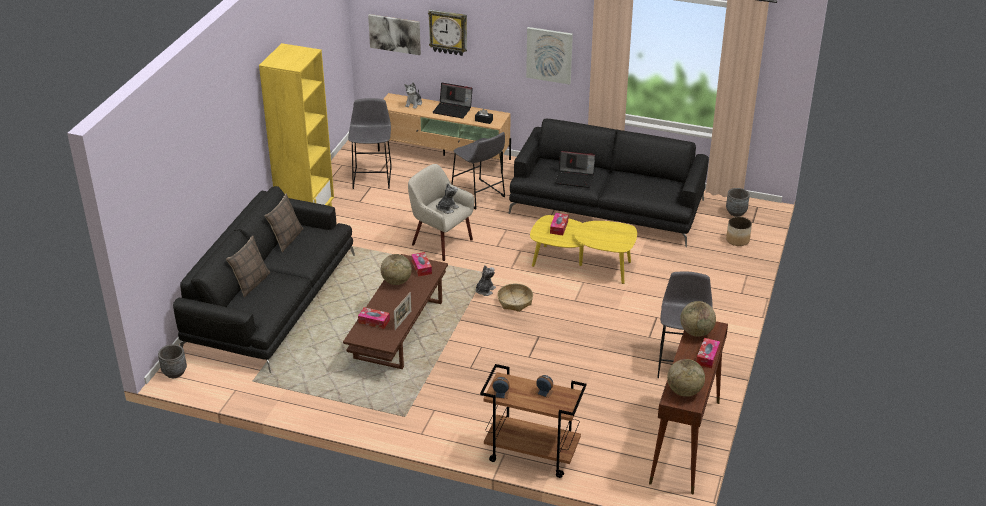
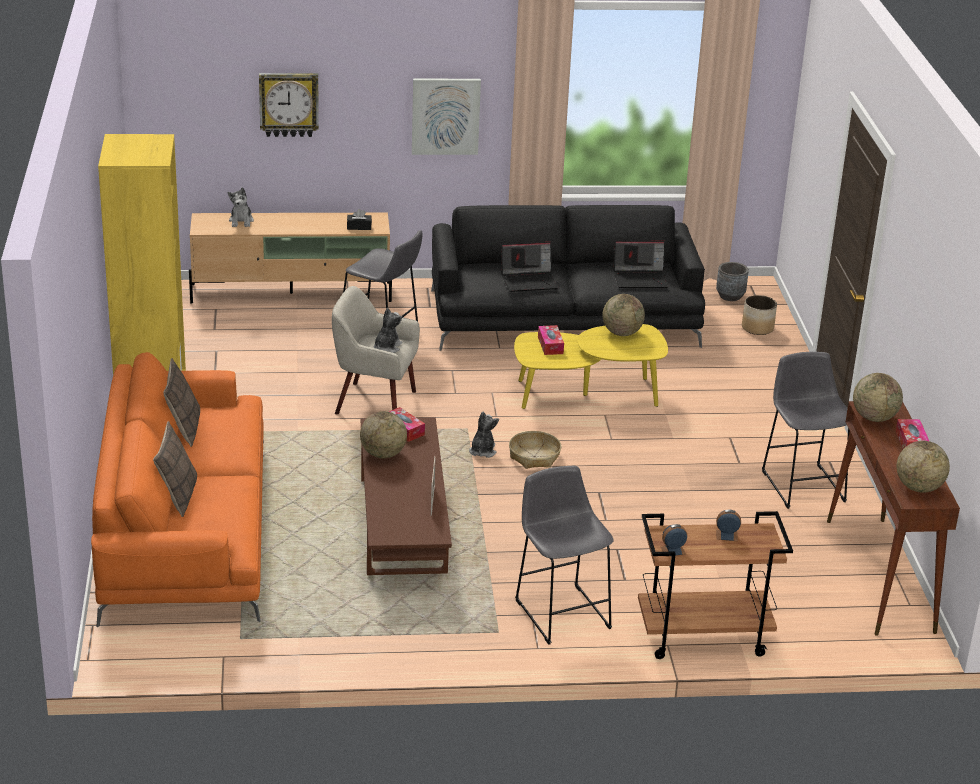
camera: 25 degrees left, 5 degrees down
grey planter [158,344,187,378] -> none
black sofa [173,186,355,373] -> orange sofa [91,352,264,627]
grey stool [348,98,392,189] -> grey stool moved to [515,466,614,645]
tissue box [358,307,390,329] -> none
picture [368,14,421,55] -> none
laptop [432,82,473,119] -> laptop moved to [614,241,669,288]
none -> globe [602,294,645,336]

